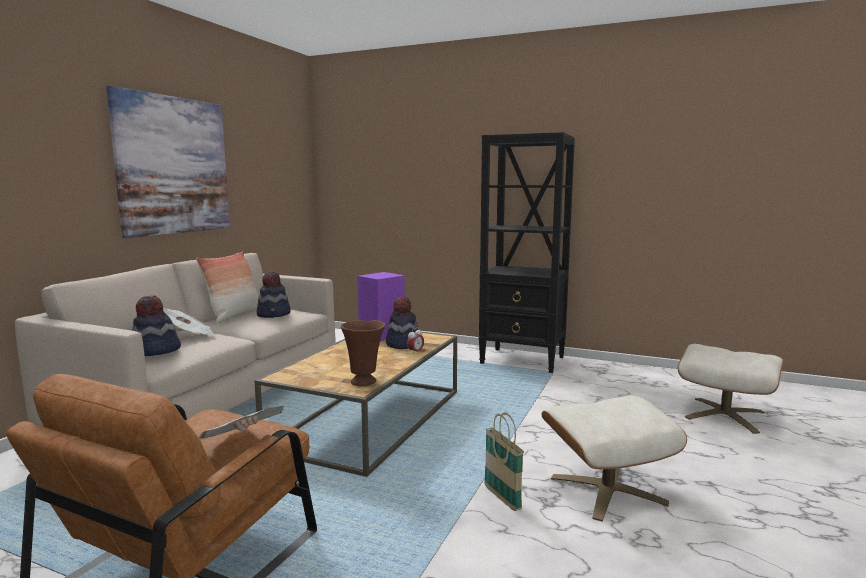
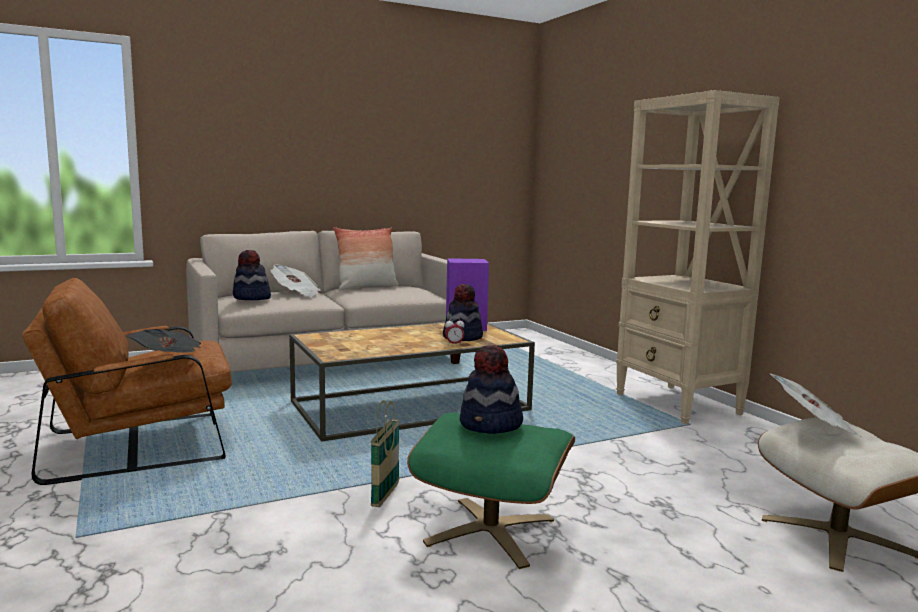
camera: 40 degrees right, 0 degrees up
picture [106,86,230,238] -> none
hat [257,271,291,318] -> hat moved to [460,345,523,434]
brown vase [341,320,385,386] -> none
black bookcase [479,132,575,373] -> beige bookcase [616,90,780,424]
beige ottoman [542,396,687,521] -> green ottoman [407,413,575,569]
none -> newspaper [769,373,861,437]

